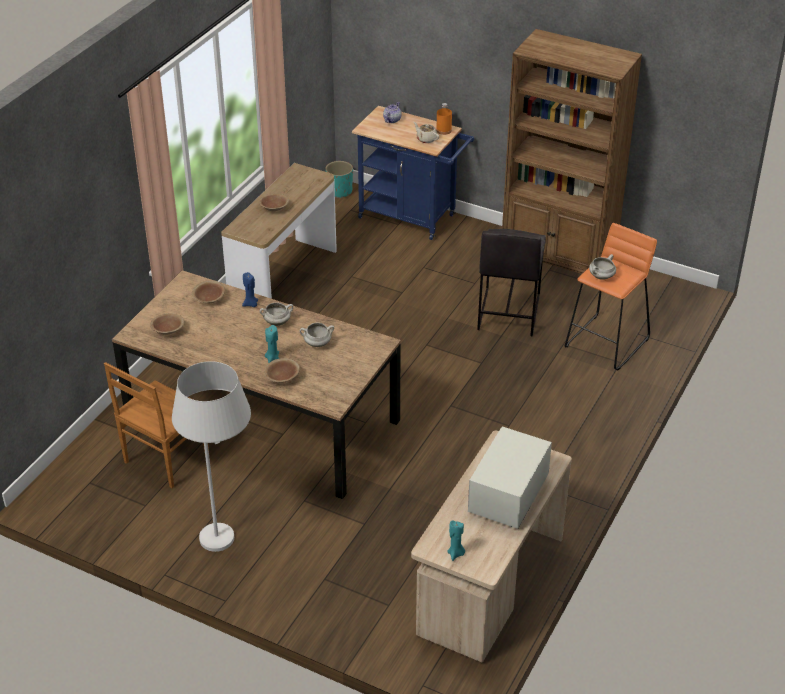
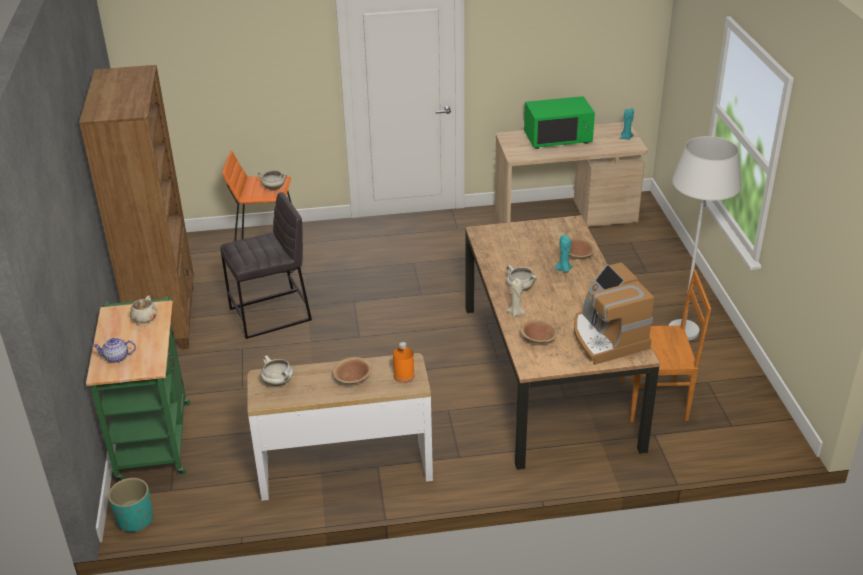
camera: 125 degrees left, 5 degrees down
brown bowl [150,313,184,335] -> coffee machine [574,262,654,365]
blue candle [242,272,258,307] -> beige candle [506,278,526,317]
white cooking pot [300,322,334,347] -> white cooking pot moved to [261,355,293,386]
blue cart [352,106,474,240] -> green cart [86,296,190,482]
orange bottle [436,103,452,135] -> orange bottle moved to [393,342,415,383]
white microwave [468,426,552,529] -> green microwave [524,96,595,149]

